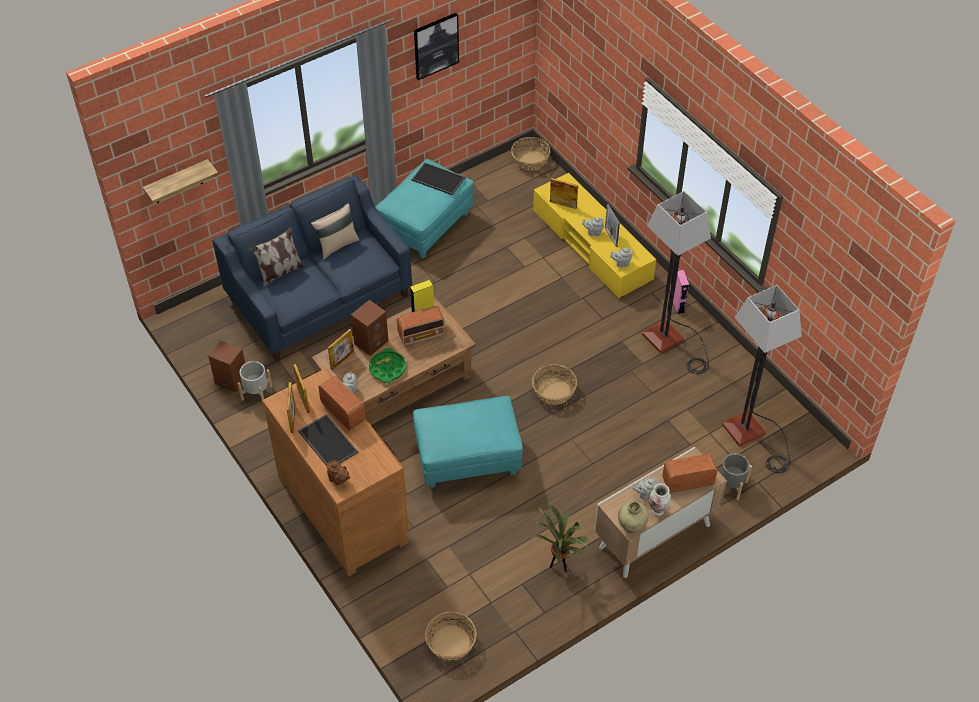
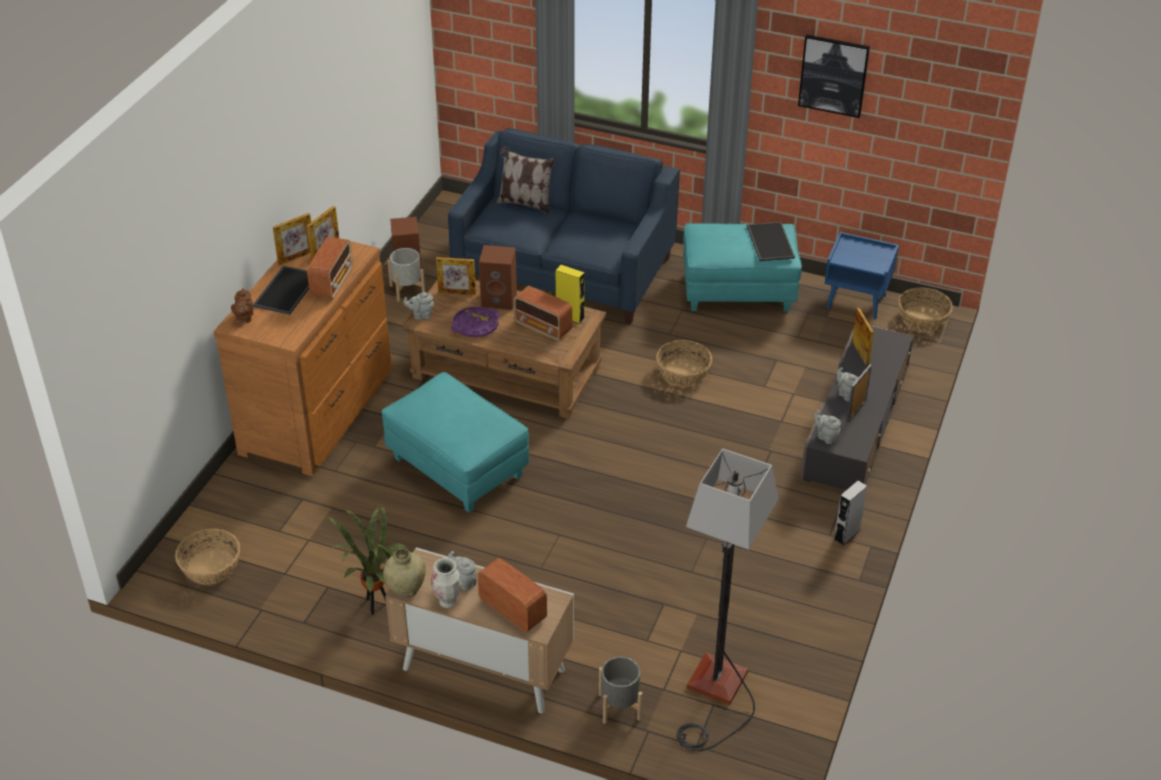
camera: 55 degrees right, 10 degrees down
shelf [142,159,219,204] -> none
beige pillow [311,203,359,260] -> none
green tray [369,348,406,383] -> purple tray [451,306,500,338]
basket [532,364,577,405] -> basket moved to [656,340,712,386]
yellow tv stand [533,173,656,298] -> grey tv stand [800,326,914,490]
floor lamp [642,191,711,374] -> none
pink speaker [673,270,689,314] -> grey speaker [833,480,867,545]
none -> blue nightstand [825,232,899,319]

